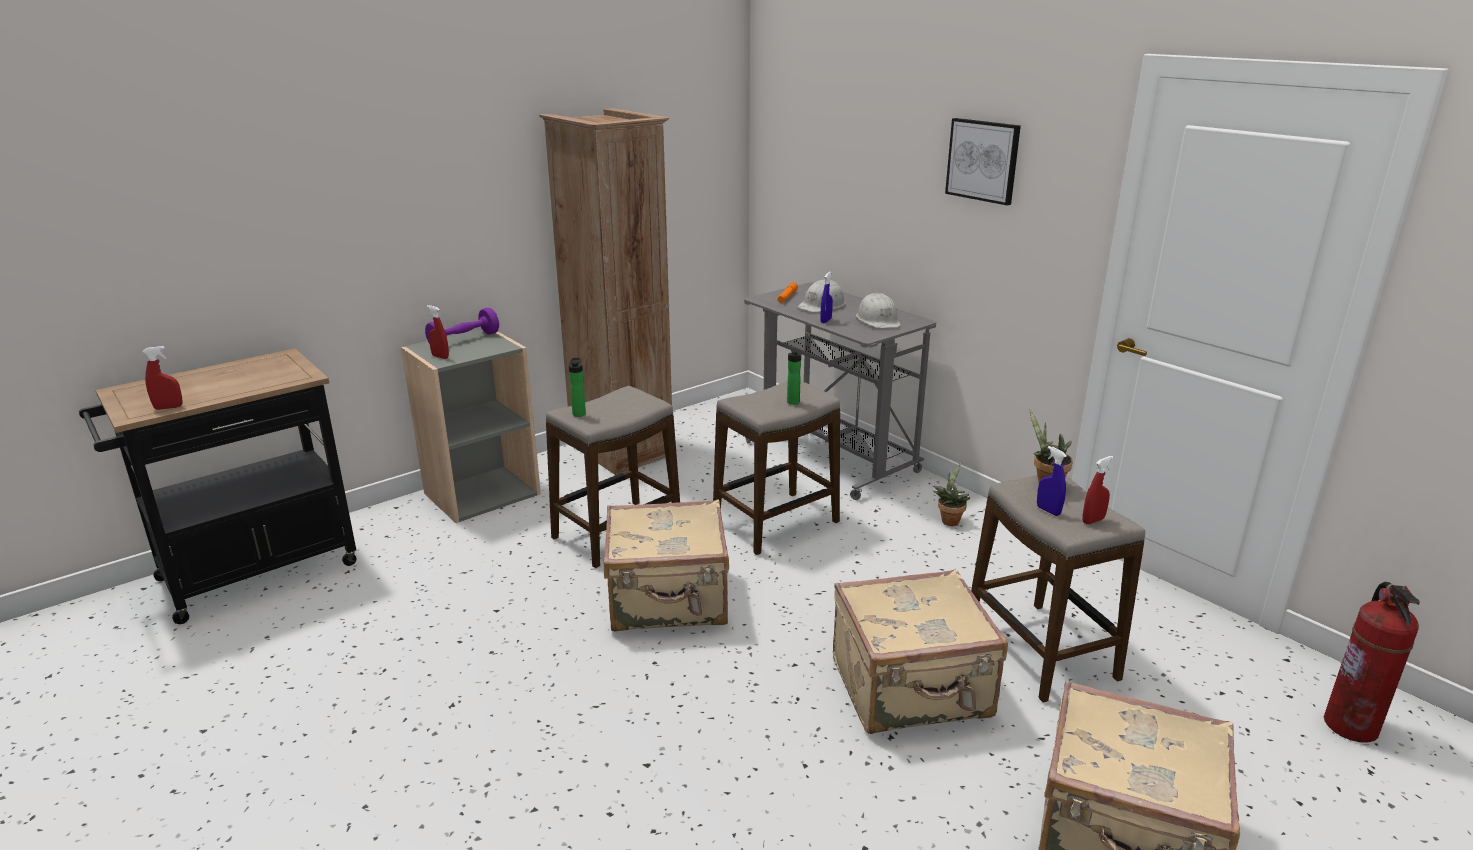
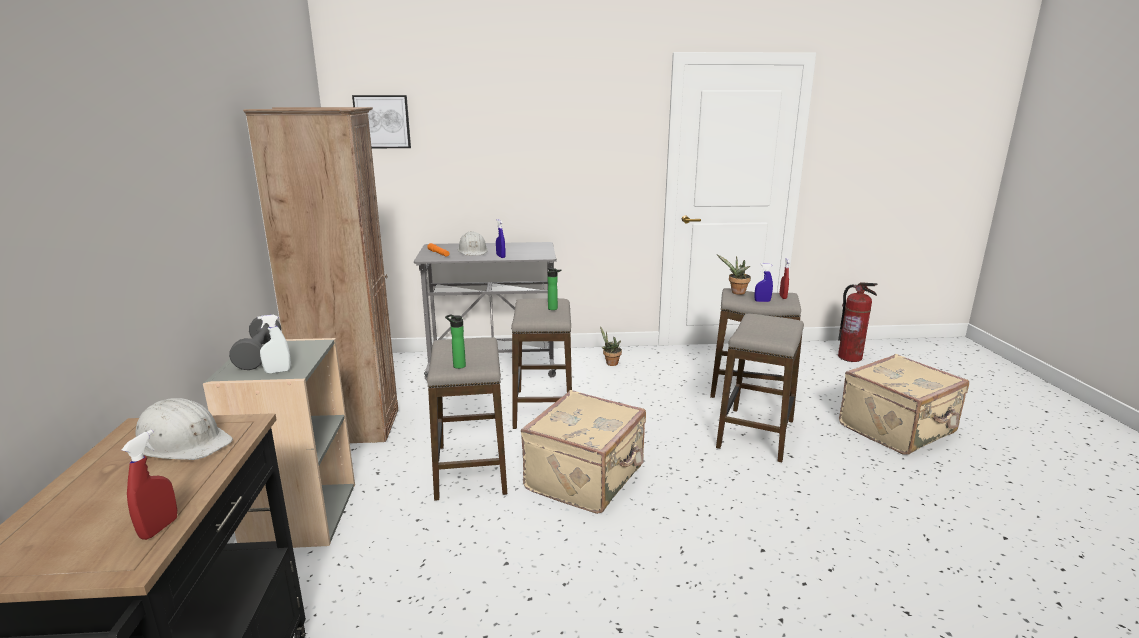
camera: 55 degrees left, 5 degrees down
purple dumbbell [425,308,499,344] -> grey dumbbell [229,315,281,370]
red spray bottle [427,305,449,359] -> white spray bottle [257,315,291,373]
beige suitcase [833,569,1008,734] -> stool [716,313,804,462]
white hard hat [856,293,900,328] -> white hard hat moved to [136,398,233,460]
picture [945,118,1021,205] -> picture moved to [352,95,411,148]

